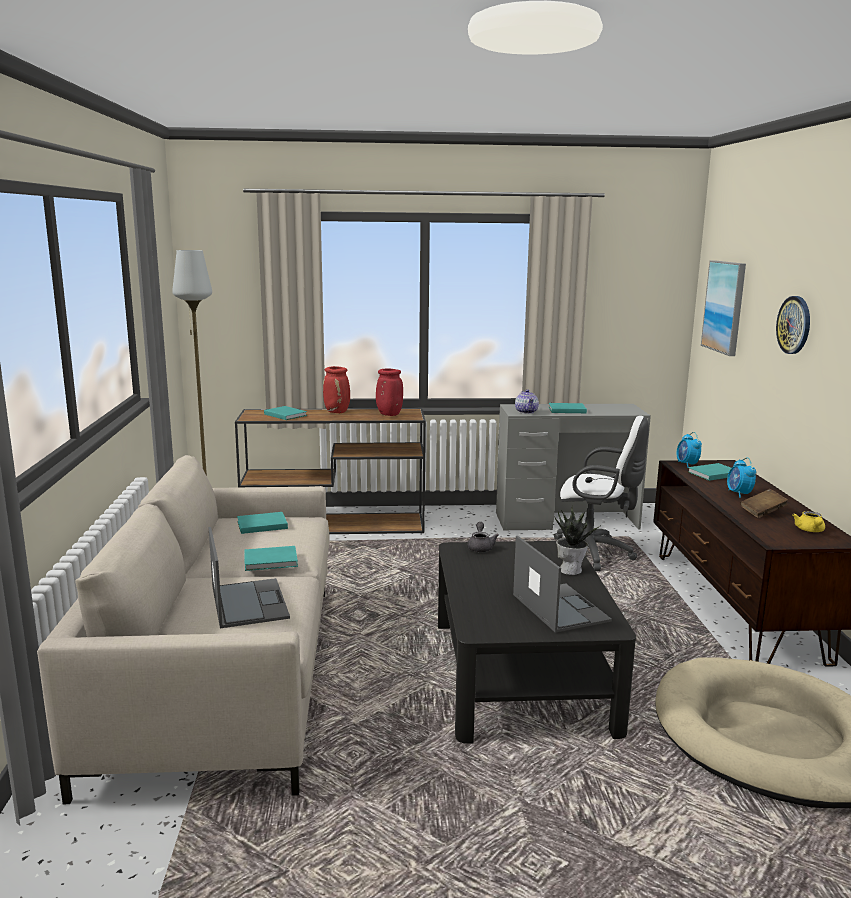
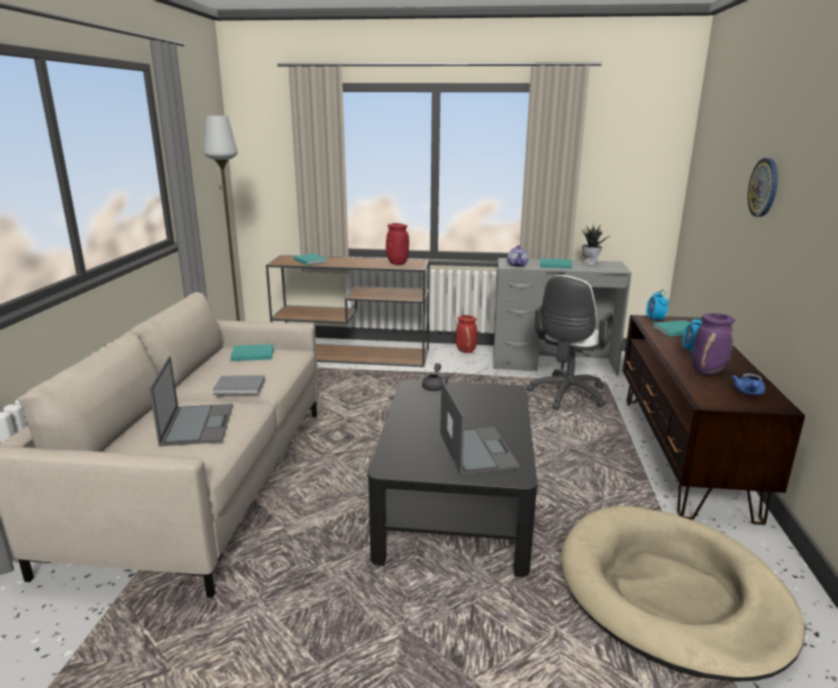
camera: 10 degrees right, 5 degrees up
turquoise book [244,546,298,571] -> grey book [212,375,265,395]
red vase [323,366,350,413] -> red vase moved to [456,315,478,353]
white office chair [553,416,649,571] -> white office chair turned 90 degrees clockwise [527,275,613,410]
potted plant [554,508,602,575] -> potted plant moved to [582,224,611,266]
picture [701,260,746,356] -> none
brown book [740,489,788,518] -> purple vase [692,313,735,374]
yellow teapot [792,511,825,532] -> blue teapot [732,373,765,395]

